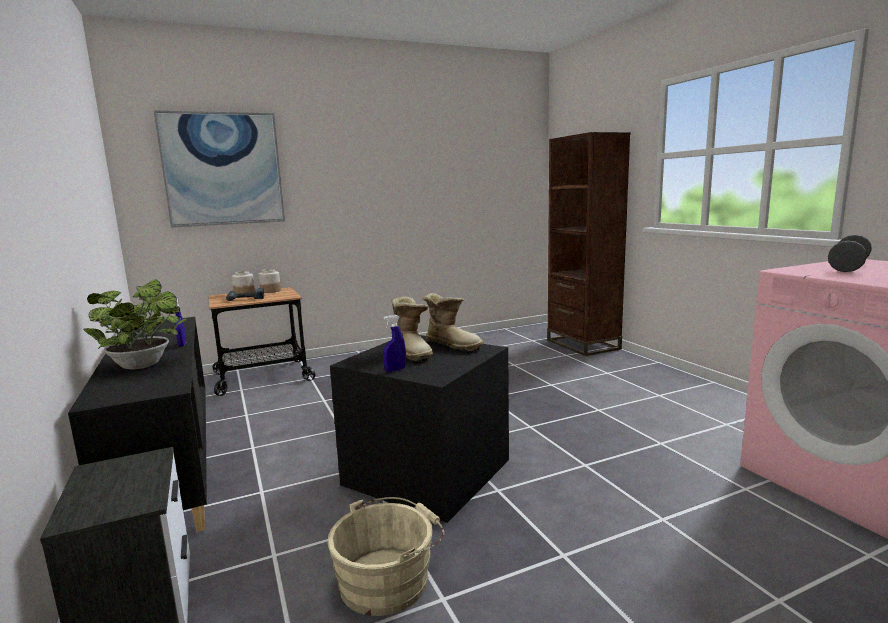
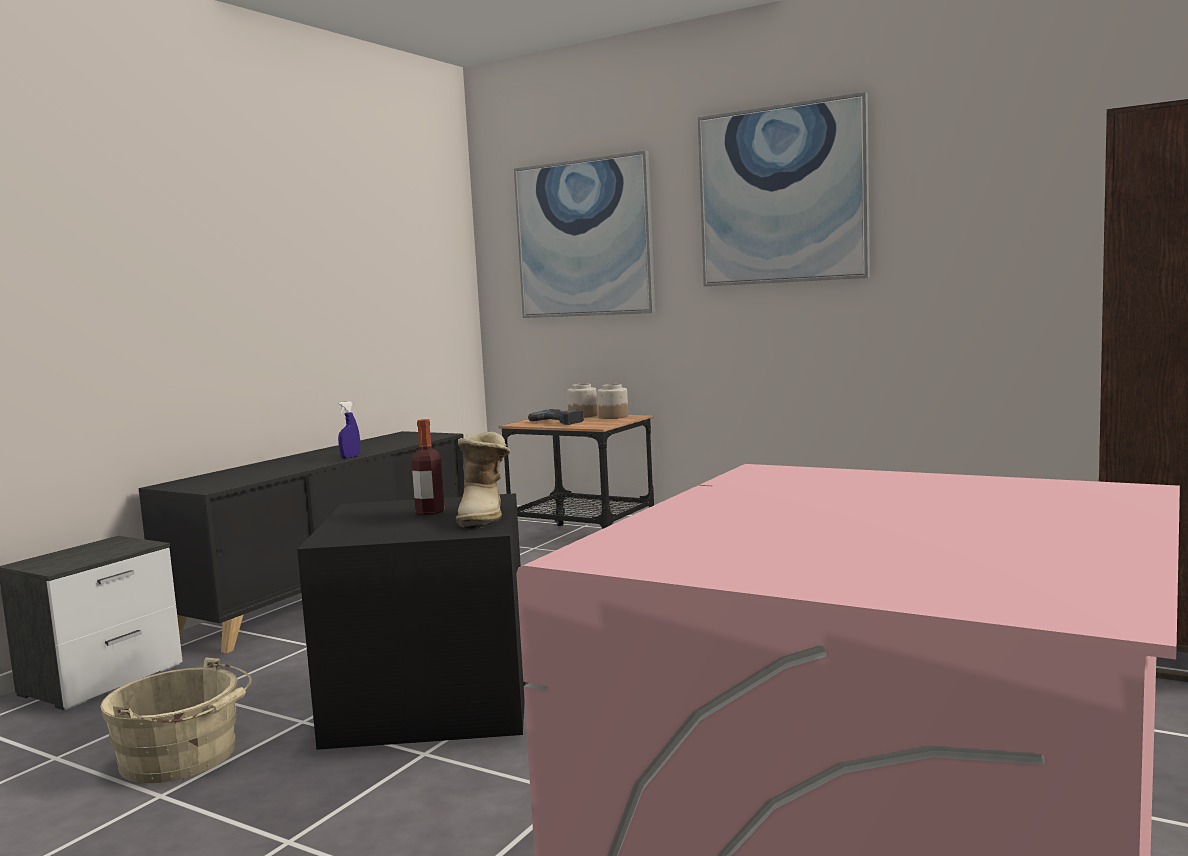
camera: 55 degrees right, 5 degrees down
potted plant [83,279,187,369] -> none
blue spray bottle [383,315,406,372] -> none
boot [391,296,433,362] -> bottle [412,419,445,515]
grey dumbbell [828,235,872,272] -> none
none -> picture [698,92,870,287]

